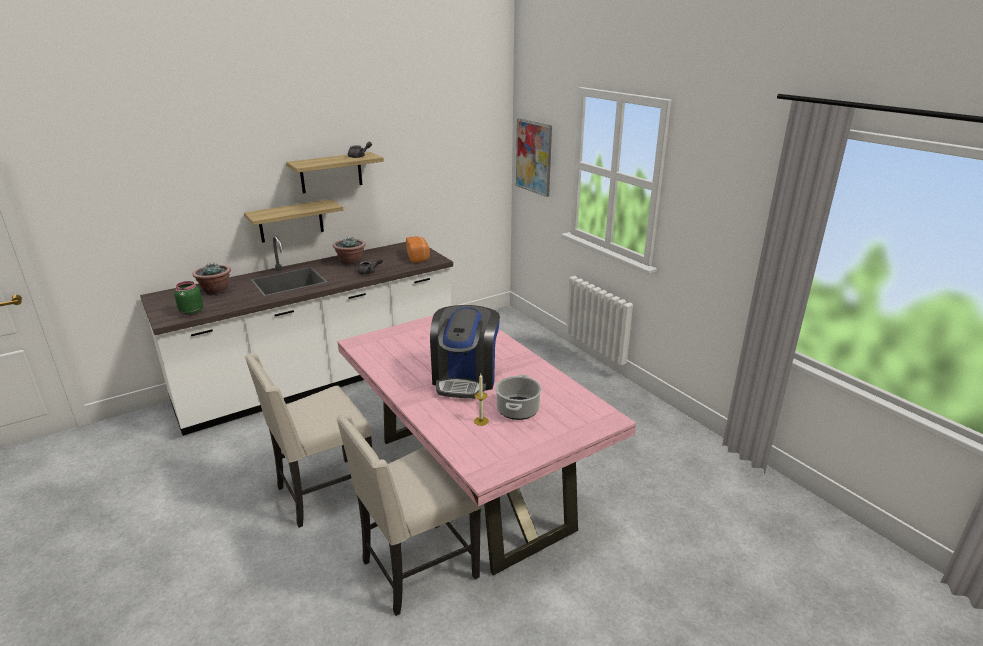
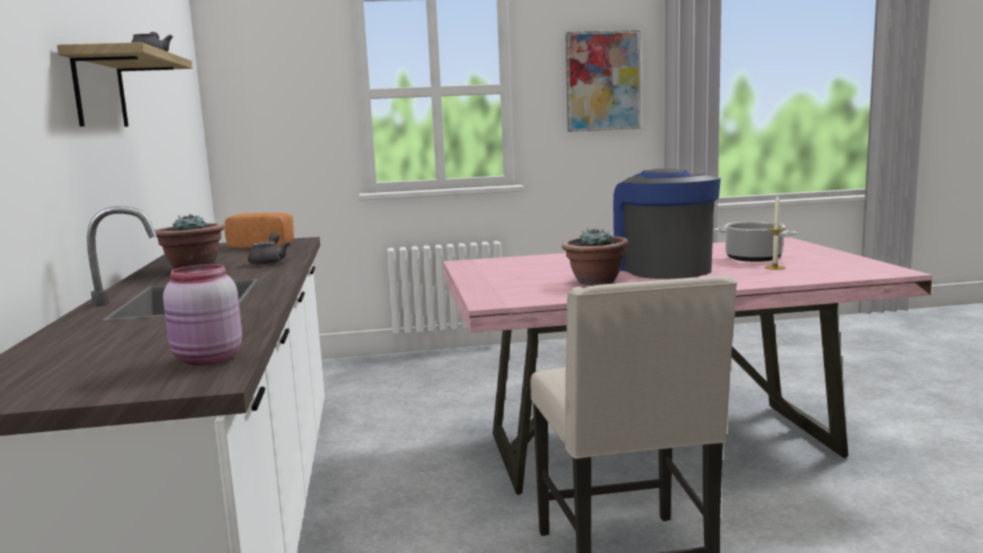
camera: 65 degrees left, 15 degrees down
green jar [174,281,203,316] -> pink jar [163,264,242,366]
potted plant [192,263,231,295] -> potted plant moved to [562,228,629,286]
shelf [244,199,343,243] -> none
beige chair [336,414,482,616] -> none
coffee machine [430,305,500,398] -> coffee machine turned 135 degrees counterclockwise [613,168,721,279]
picture [516,118,552,197] -> picture moved to [565,30,641,132]

